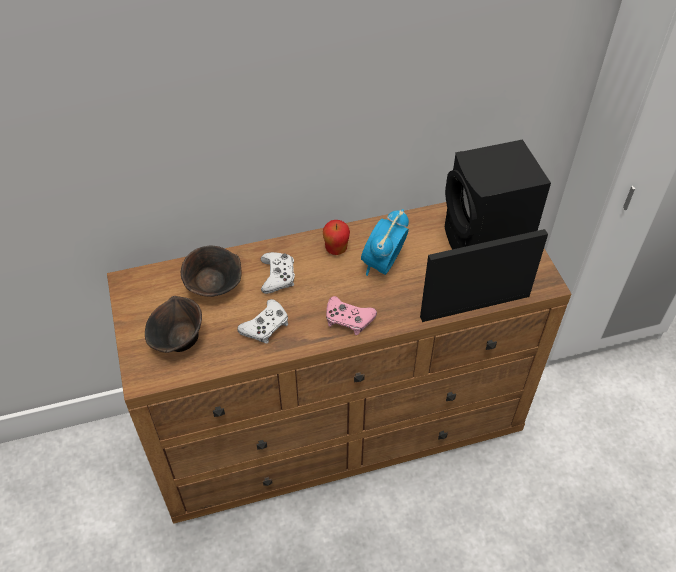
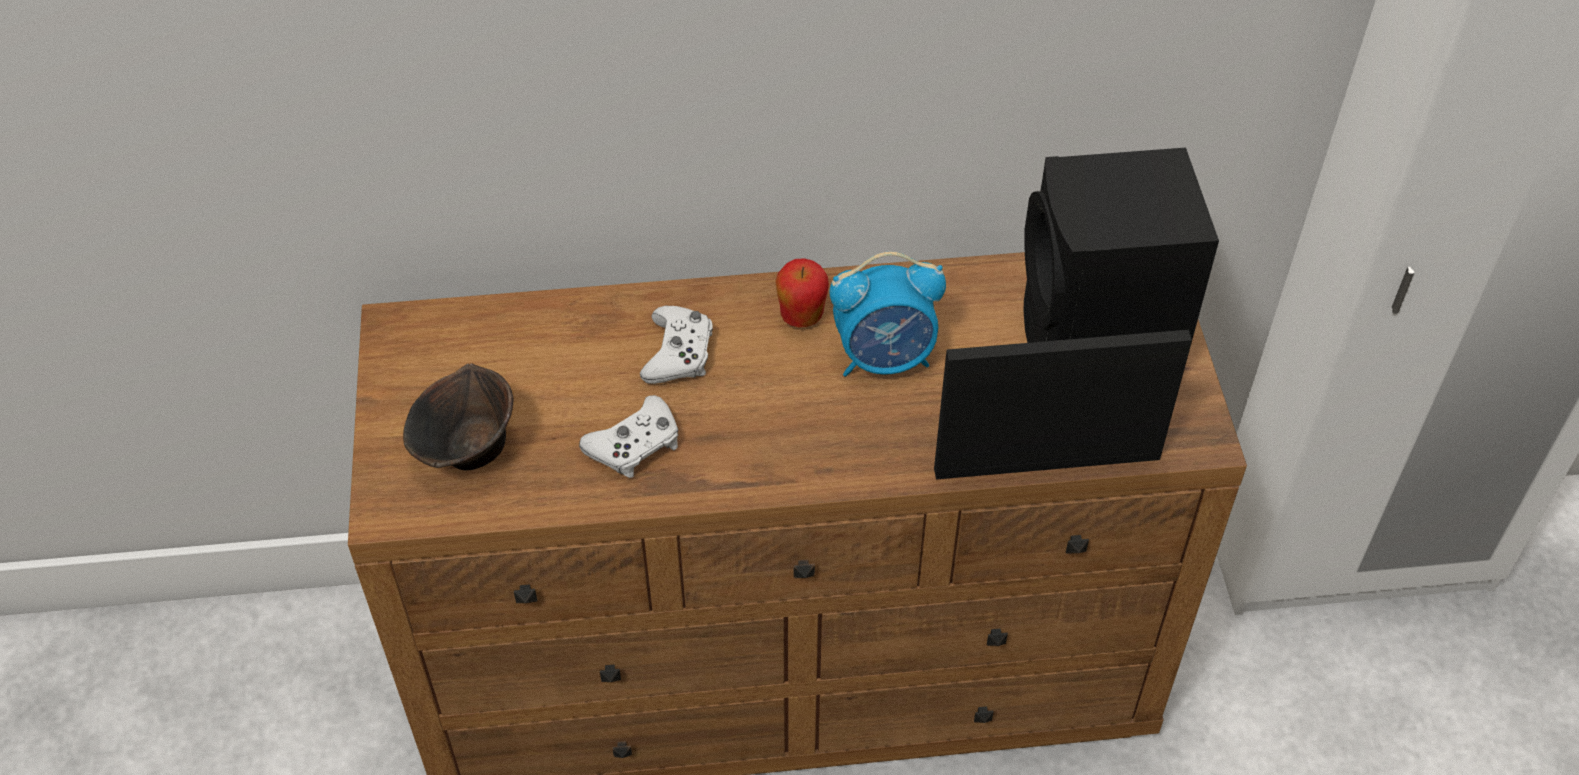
camera: 10 degrees right, 0 degrees up
brown bowl [181,246,241,297] -> none
pink game controller [326,296,377,335] -> none
alarm clock [361,209,409,276] -> alarm clock turned 135 degrees counterclockwise [830,252,946,376]

